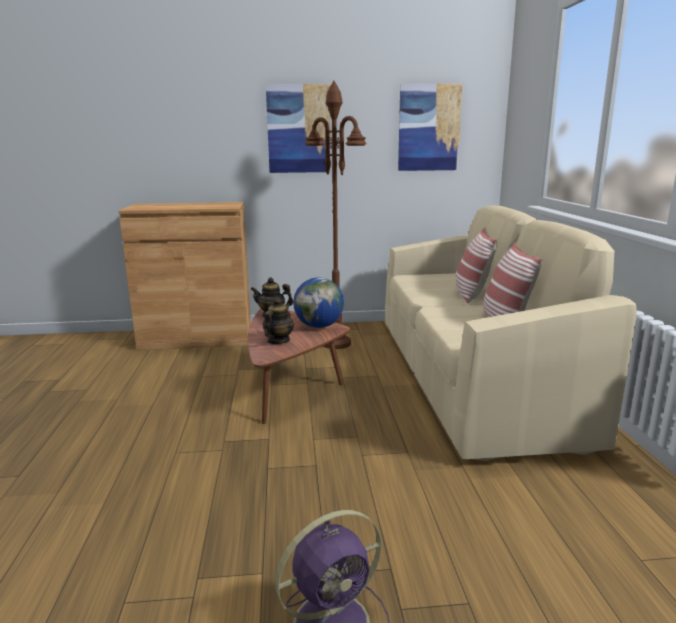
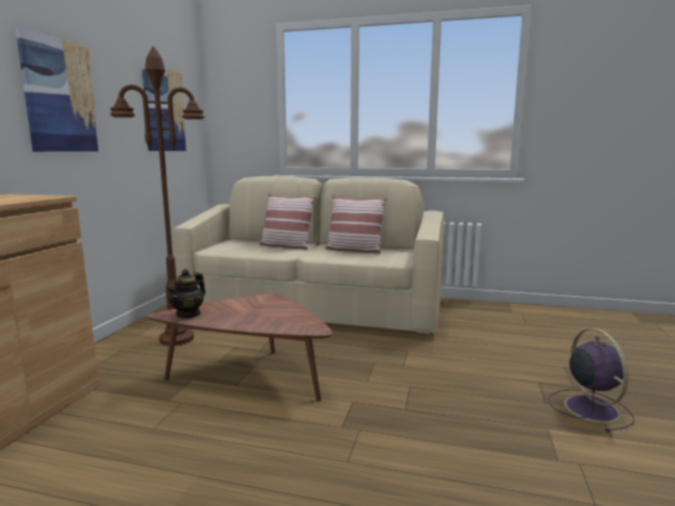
camera: 70 degrees left, 5 degrees down
teapot [263,298,294,344] -> none
globe [293,277,344,328] -> none

